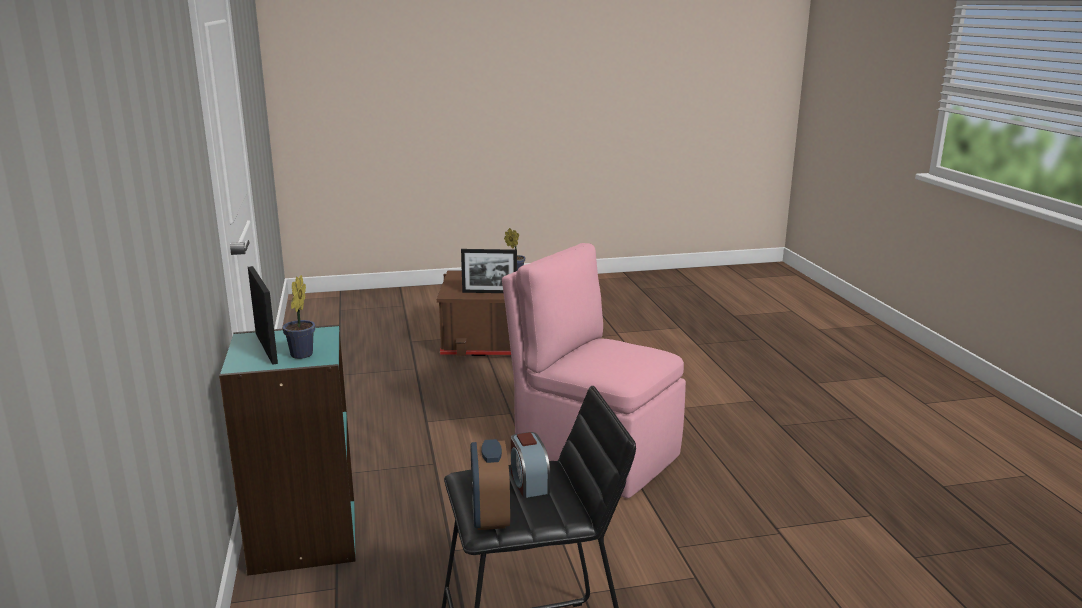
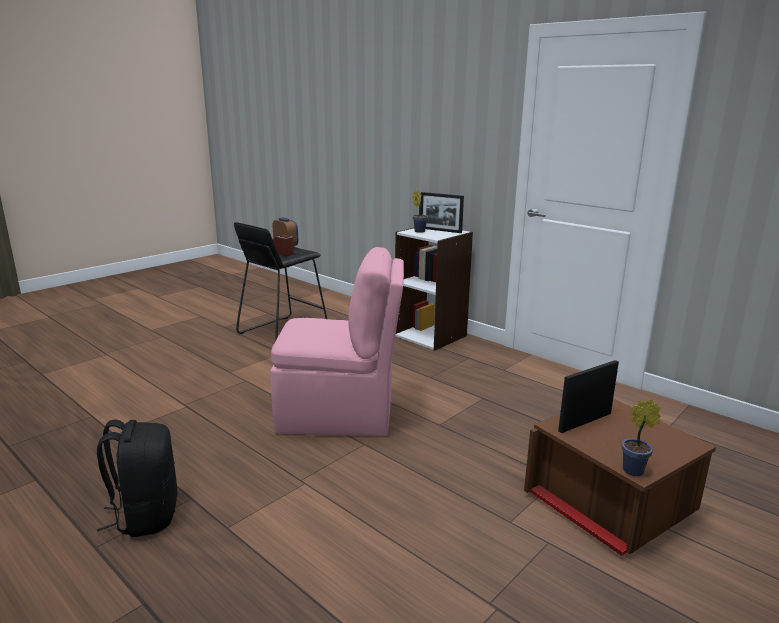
camera: 145 degrees right, 0 degrees up
turquoise bookcase [219,324,356,576] -> white bookcase [395,228,473,350]
none -> black backpack [97,420,178,537]

